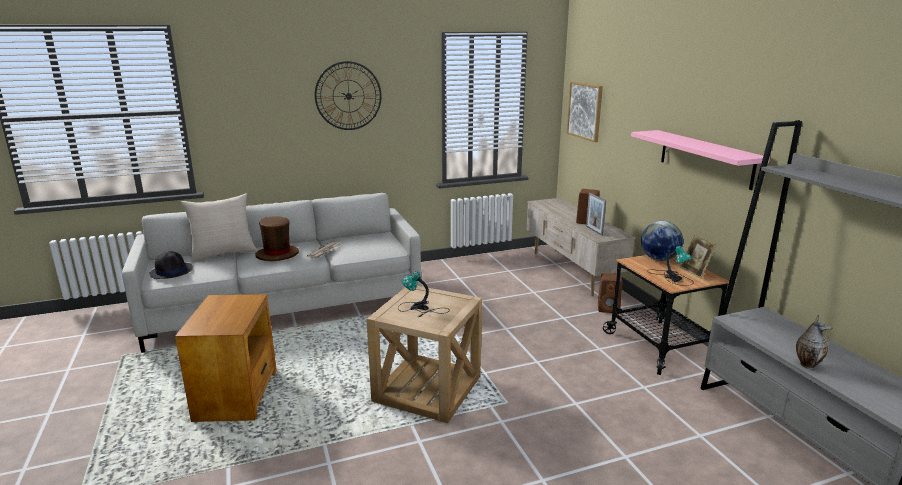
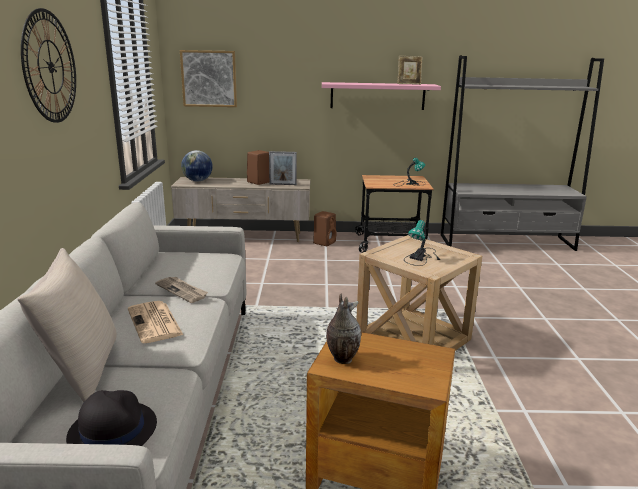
camera: 70 degrees left, 0 degrees up
brown hat [255,216,299,261] -> newspaper [128,301,183,343]
globe [641,221,683,261] -> globe moved to [181,150,213,182]
picture frame [680,234,716,279] -> picture frame moved to [398,56,423,85]
vase [796,315,832,369] -> vase moved to [326,293,362,364]

